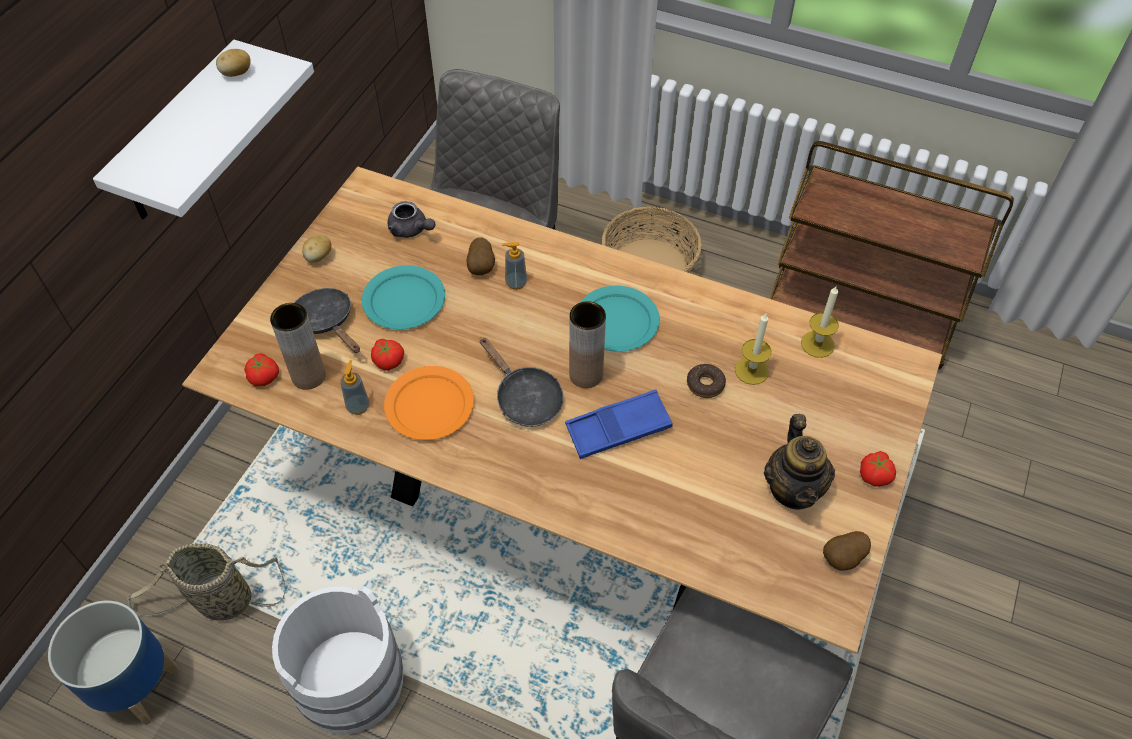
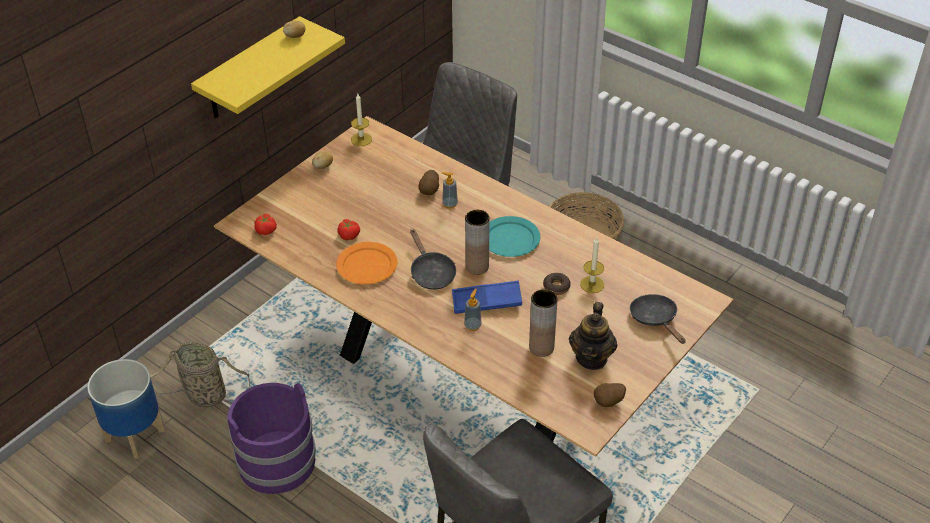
camera: 15 degrees right, 10 degrees down
white shelf [93,40,314,220] -> yellow shelf [191,16,345,119]
brown vase [270,303,326,390] -> brown vase moved to [529,289,558,357]
white bucket [272,586,403,734] -> purple bucket [228,383,316,494]
black frying pan [294,288,360,353] -> black frying pan moved to [630,294,686,344]
soap dispenser [340,360,369,415] -> soap dispenser moved to [464,289,482,331]
turquoise plate [362,265,445,330] -> none
grey teapot [387,201,436,238] -> none
brown cart [770,141,1014,369] -> none
candle [801,285,839,358] -> candle moved to [351,94,372,146]
tomato [860,451,896,487] -> none

